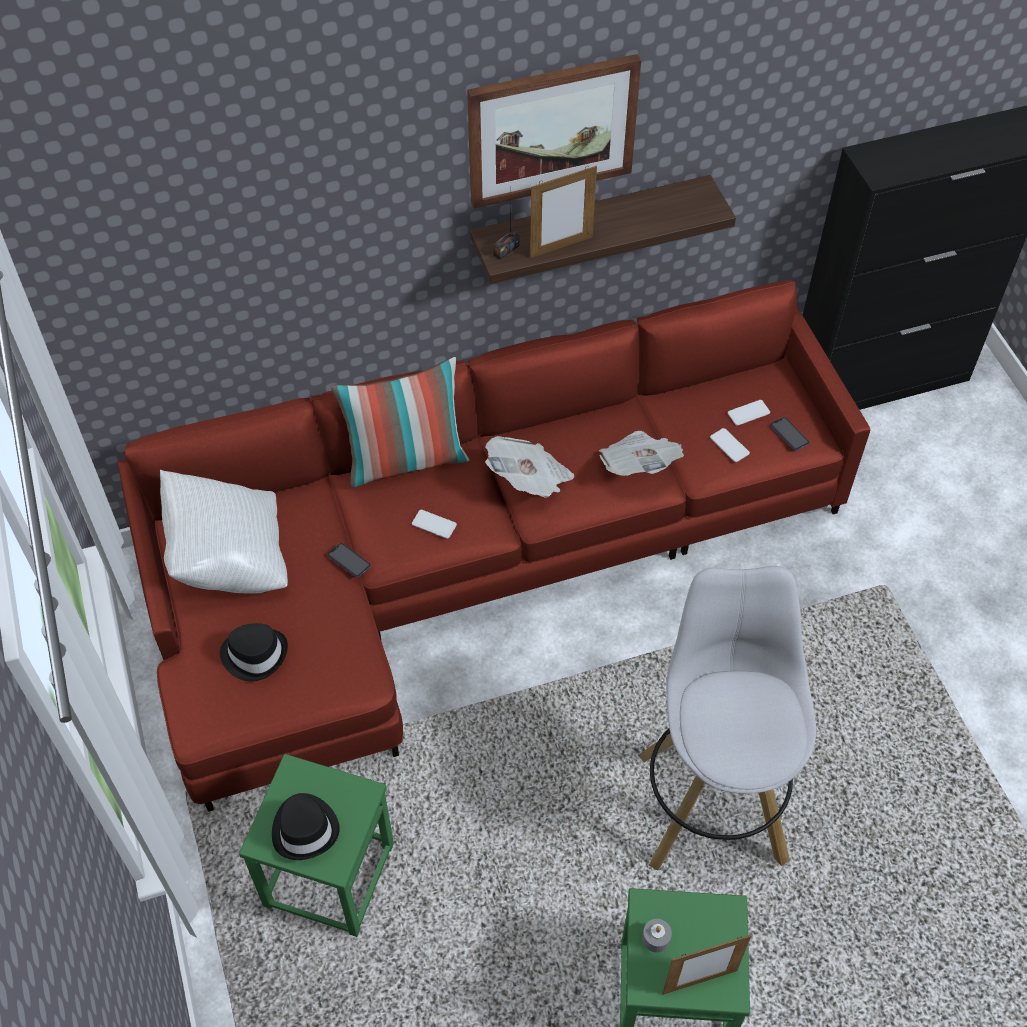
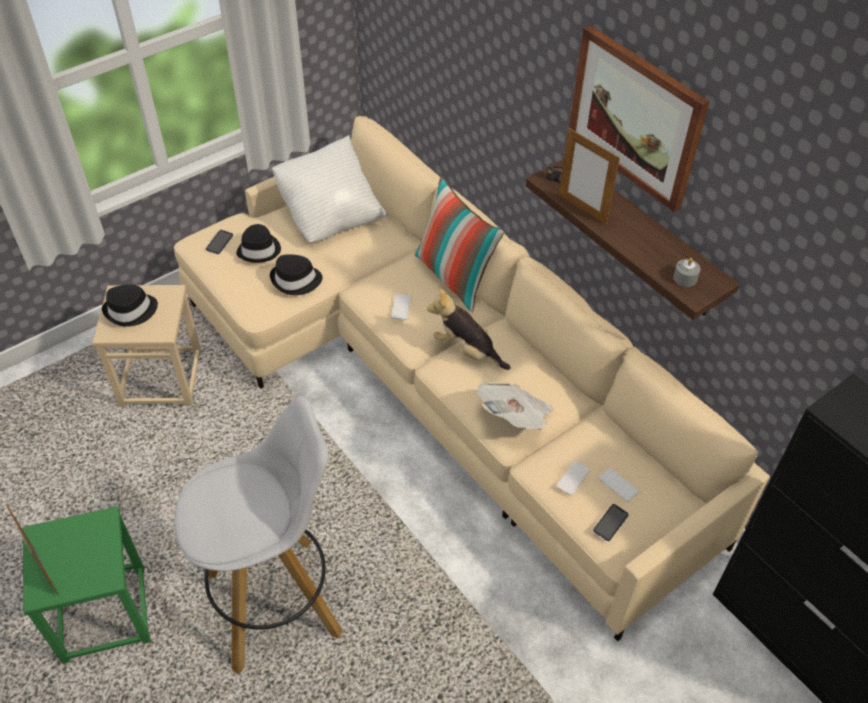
camera: 70 degrees right, 5 degrees down
red sofa [118,280,870,812] -> beige sofa [174,116,770,641]
green stool [239,754,394,937] -> beige stool [92,285,202,407]
phone [328,543,370,577] -> phone moved to [206,230,233,254]
newspaper [485,436,574,498] -> plush toy [427,288,511,370]
grey candle [642,919,672,952] -> grey candle moved to [673,258,701,287]
none -> black hat [270,254,322,295]

